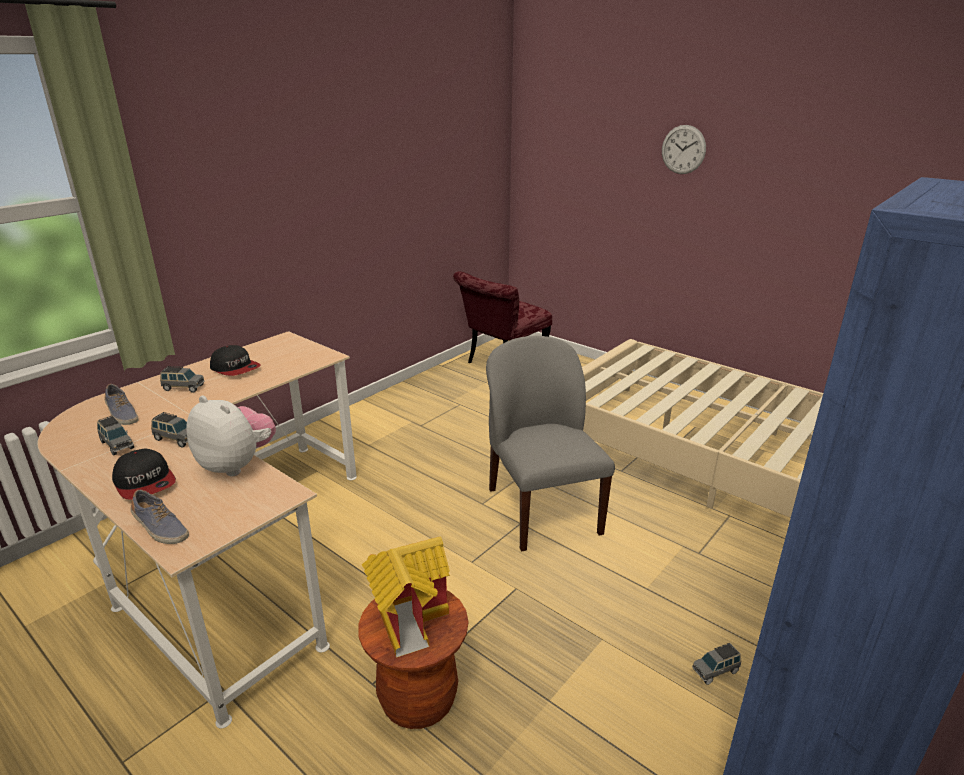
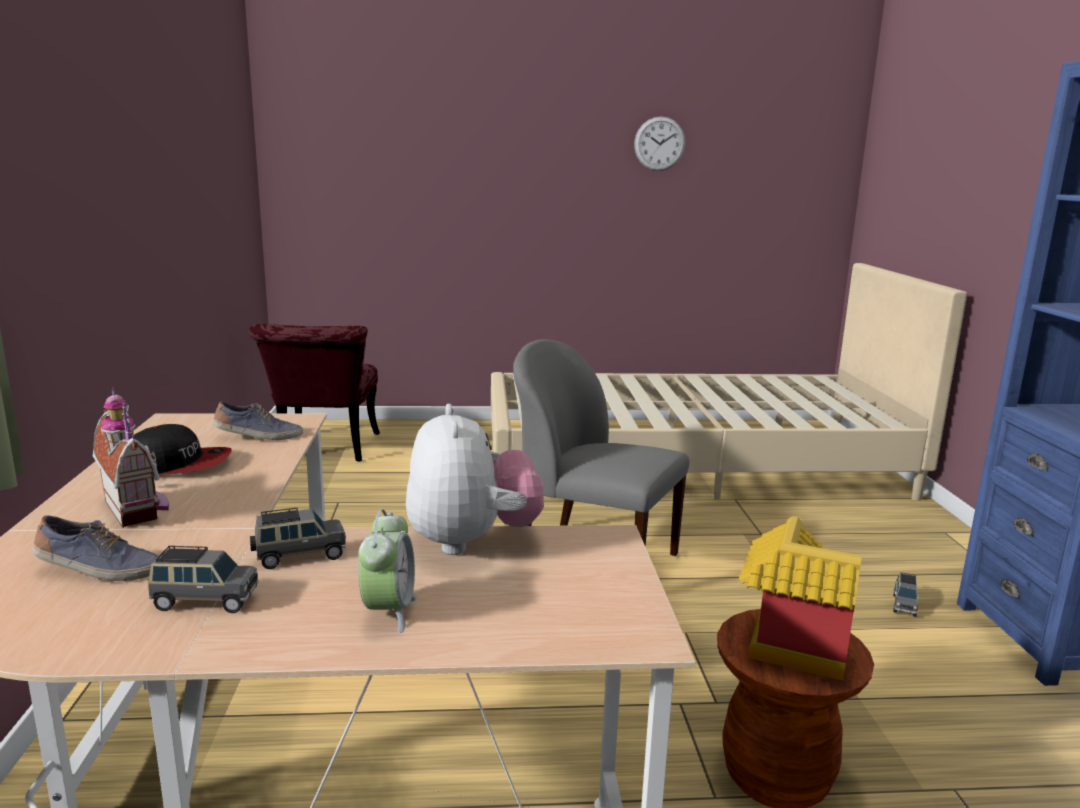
camera: 45 degrees left, 10 degrees down
cap [112,449,176,500] -> alarm clock [358,509,417,633]
shoe [131,490,189,544] -> shoe moved to [213,401,303,440]
grey toy car [160,366,204,393] -> toy house [93,387,169,528]
plush toy [186,396,276,476] -> plush toy turned 90 degrees clockwise [406,404,544,555]
wall clock [662,125,706,174] -> wall clock moved to [634,117,686,171]

